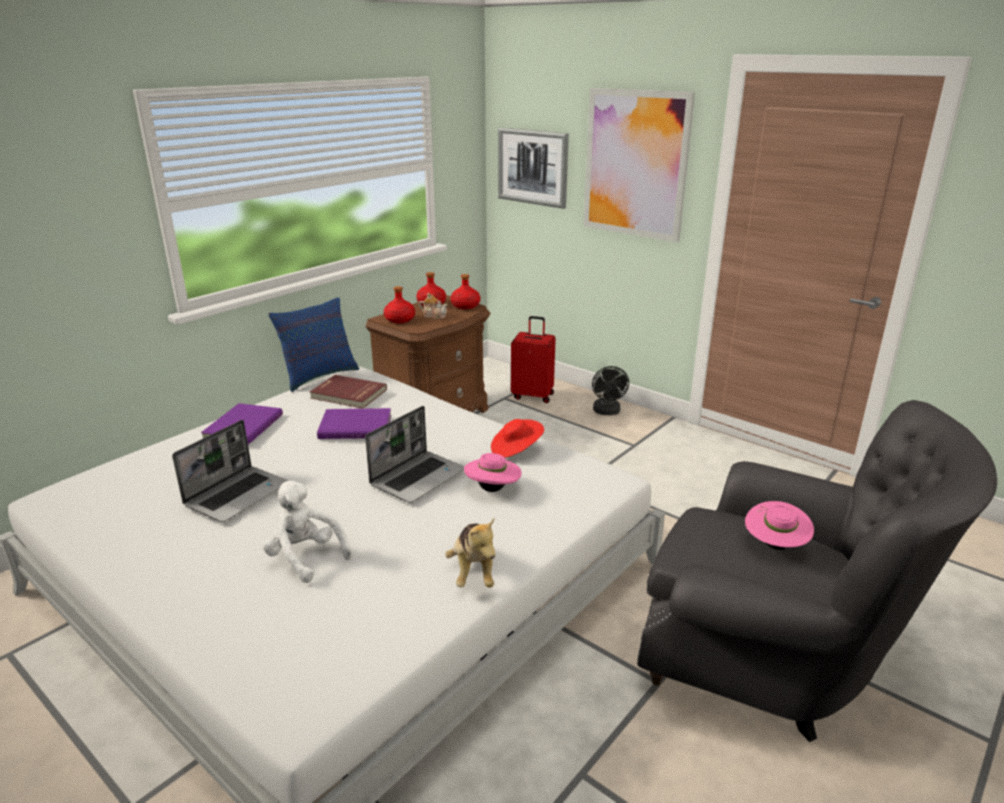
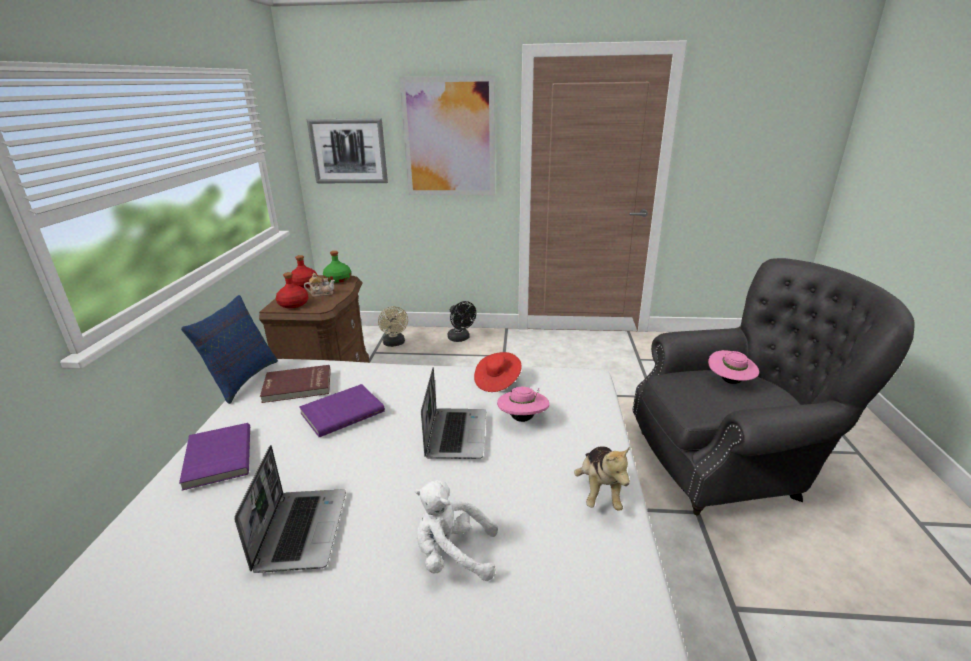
camera: 35 degrees left, 0 degrees up
plush toy [445,518,496,588] -> plush toy turned 45 degrees clockwise [574,446,630,511]
red bottle [451,274,480,309] -> green bottle [323,251,351,283]
red suitcase [511,316,556,403] -> beige fan [378,306,408,347]

